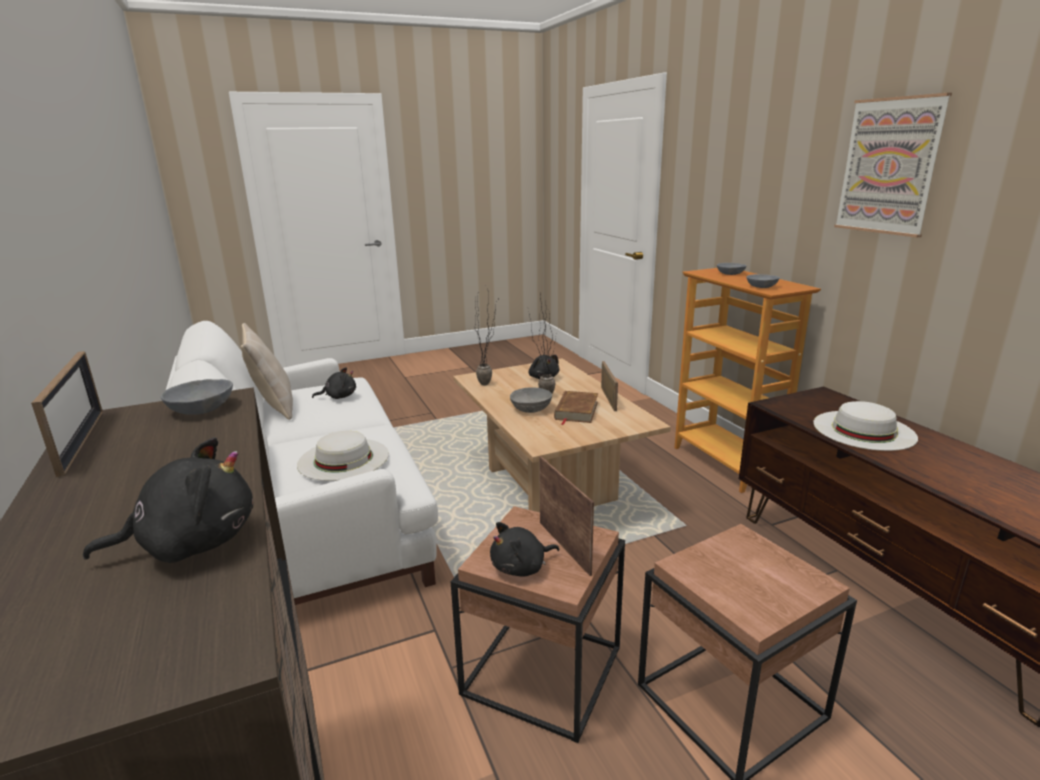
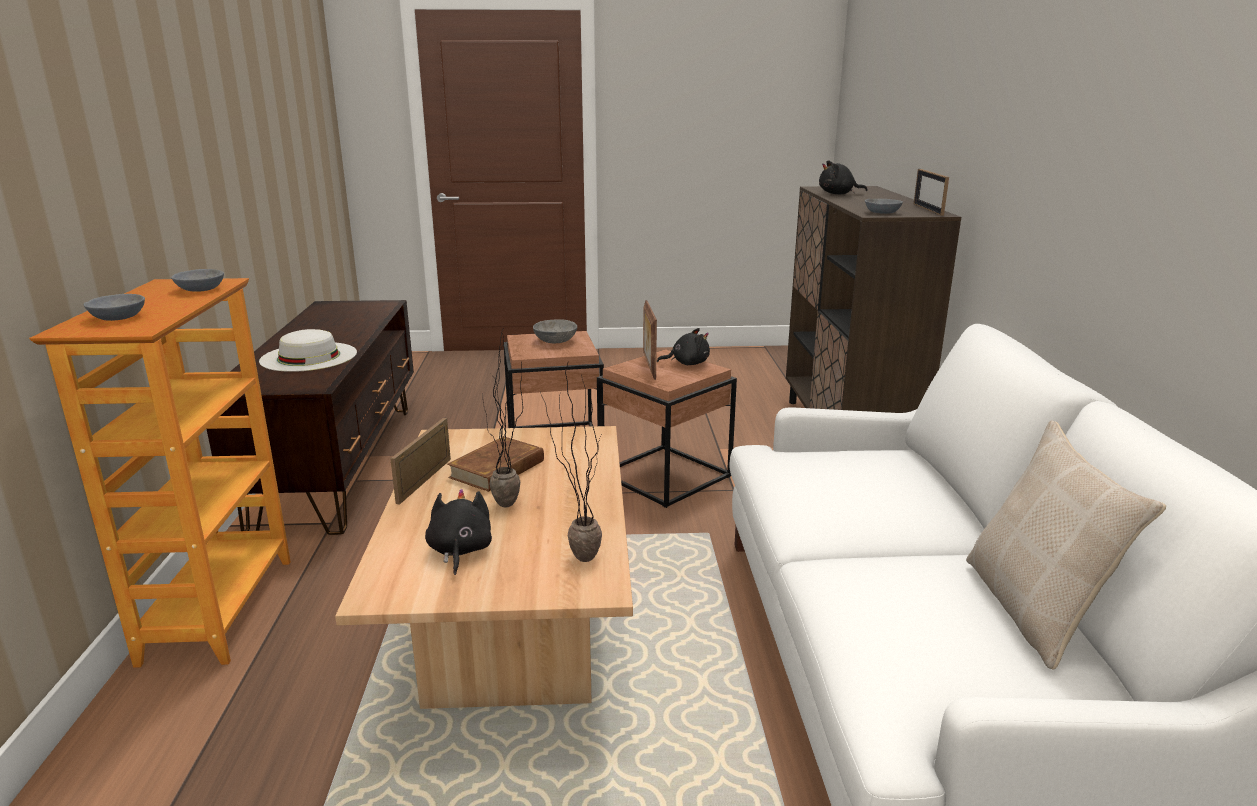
camera: 160 degrees left, 0 degrees up
white hat [297,431,389,481] -> none
black plush toy [312,367,356,399] -> none
grey bowl [510,387,552,413] -> grey bowl moved to [533,319,577,343]
picture [834,93,952,238] -> none

